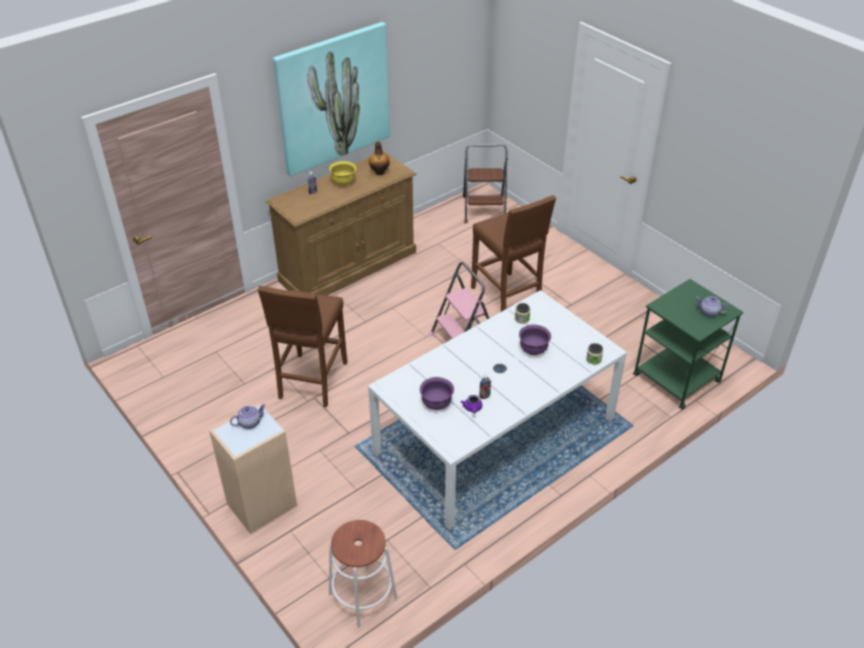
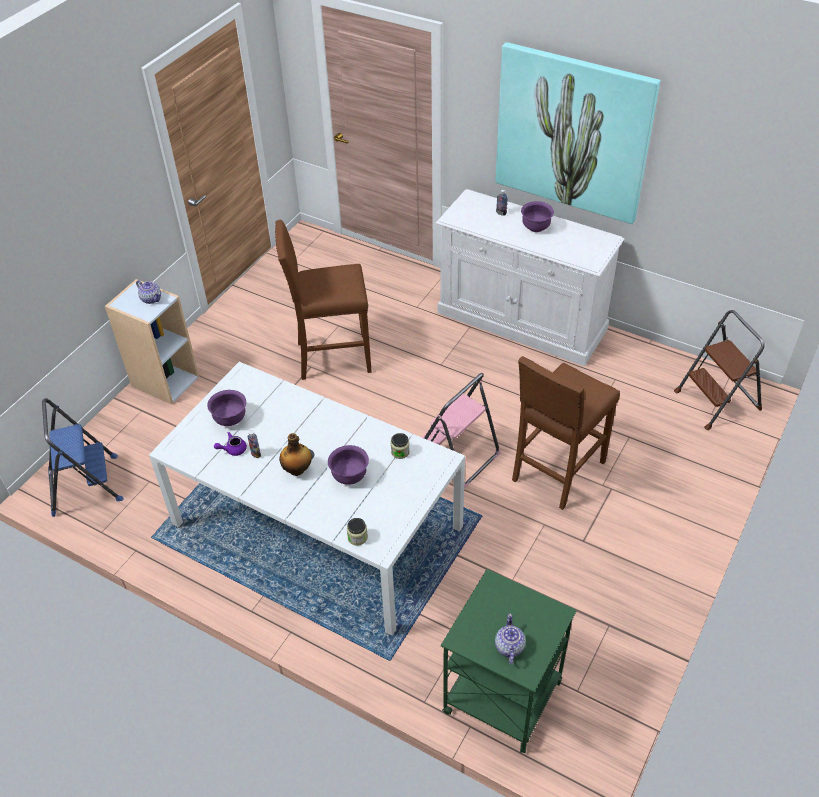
camera: 70 degrees right, 5 degrees up
brown cabinet [266,152,417,296] -> white cabinet [435,189,624,366]
yellow bowl [329,161,356,186] -> purple bowl [521,201,554,232]
white stool [329,520,398,628] -> blue step ladder [42,398,123,517]
bottle [369,141,390,175] -> bottle moved to [279,433,312,476]

